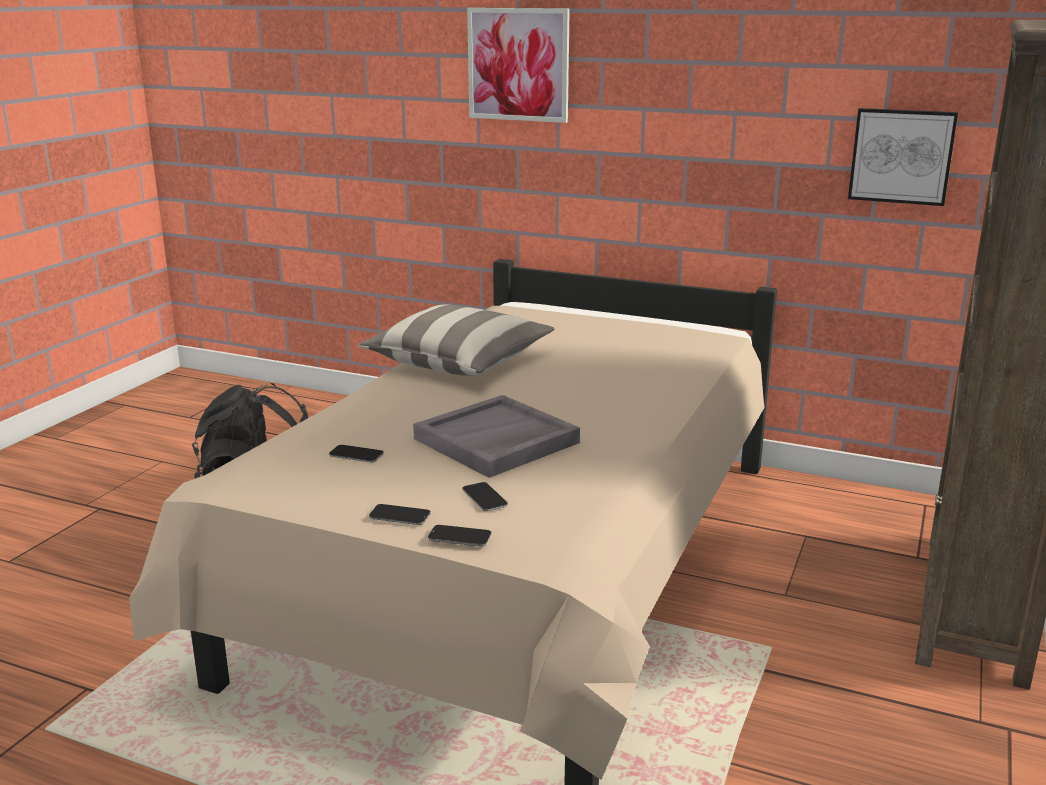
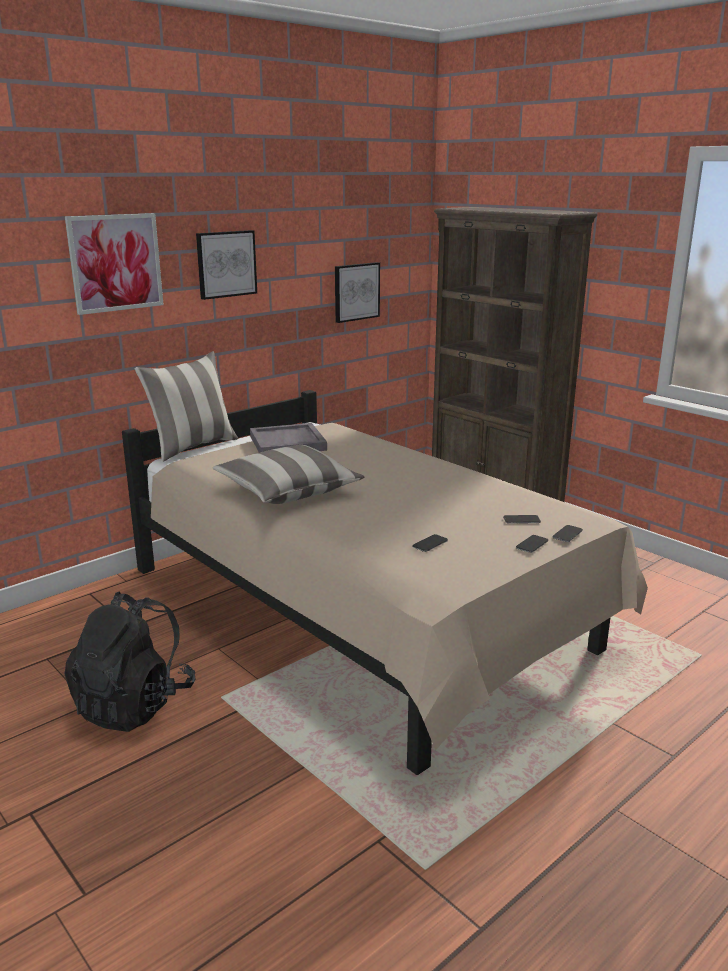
camera: 65 degrees left, 0 degrees up
grey tray [413,395,580,478] -> grey tray moved to [250,423,327,453]
none -> pillow [135,351,238,462]
none -> picture [196,230,257,300]

